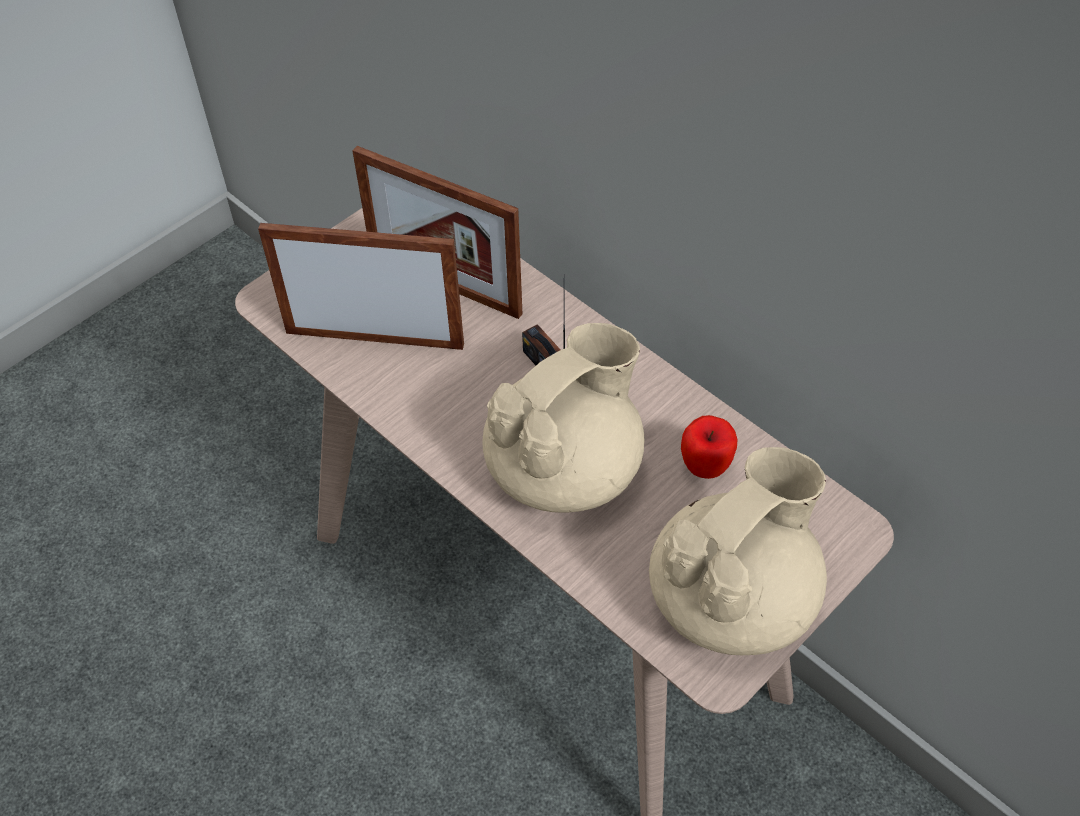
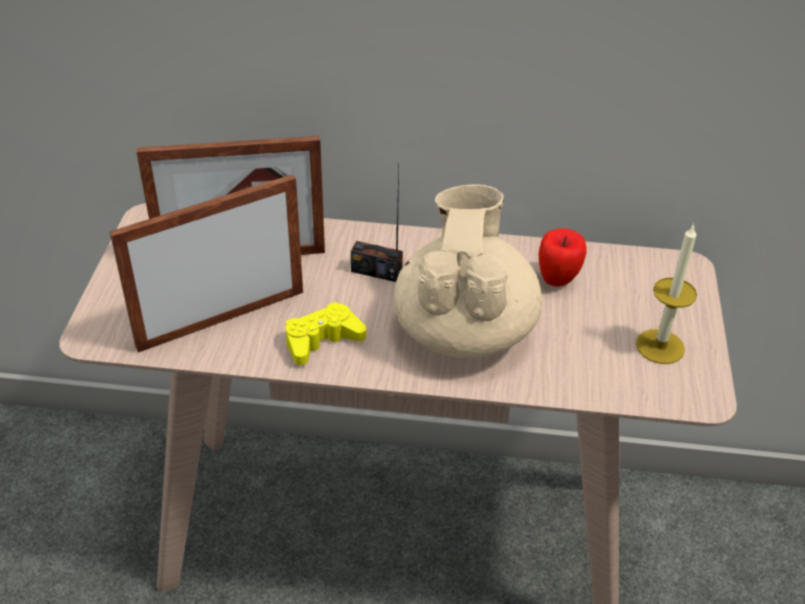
camera: 40 degrees left, 10 degrees down
beige teapot [649,447,827,655] -> candle [636,224,697,364]
none -> yellow game controller [286,302,366,365]

